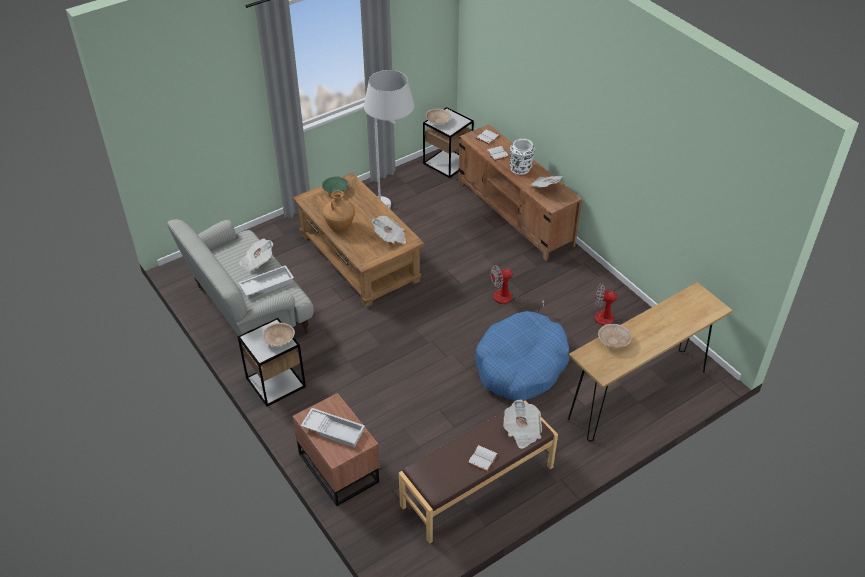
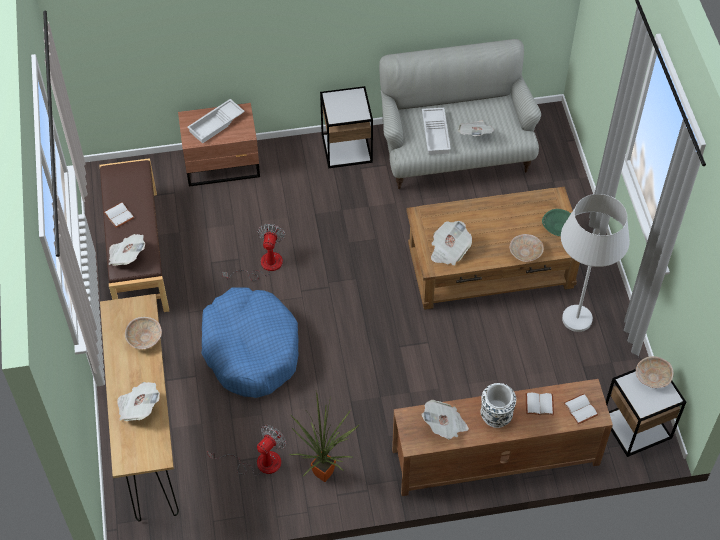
camera: 115 degrees right, 10 degrees up
beige bowl [262,323,295,346] -> beige bowl moved to [509,234,544,262]
brown vase [323,190,355,232] -> none
fan [490,265,545,313] -> fan moved to [222,224,285,281]
none -> newspaper [117,382,160,421]
none -> potted plant [290,392,359,482]

